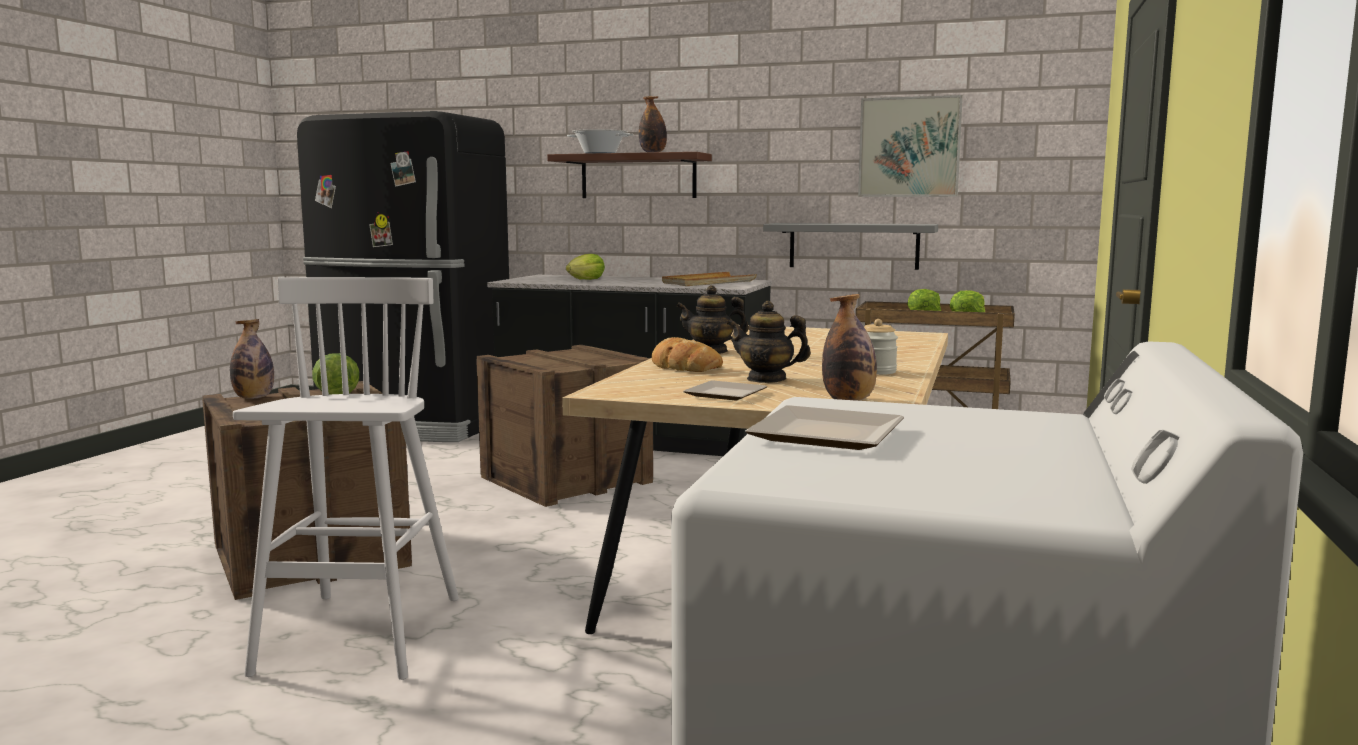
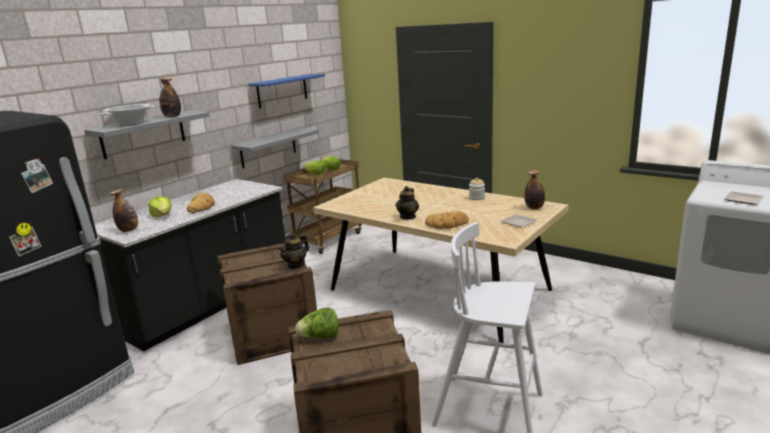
camera: 70 degrees left, 10 degrees up
bottle [230,319,274,399] -> bottle moved to [110,189,138,232]
brown shelf [547,152,712,198] -> grey shelf [84,110,210,159]
beige tray [662,272,757,286] -> none
teapot [727,301,811,383] -> teapot moved to [278,233,309,269]
picture [858,95,963,197] -> blue shelf [248,74,325,108]
none -> bread [187,193,215,213]

